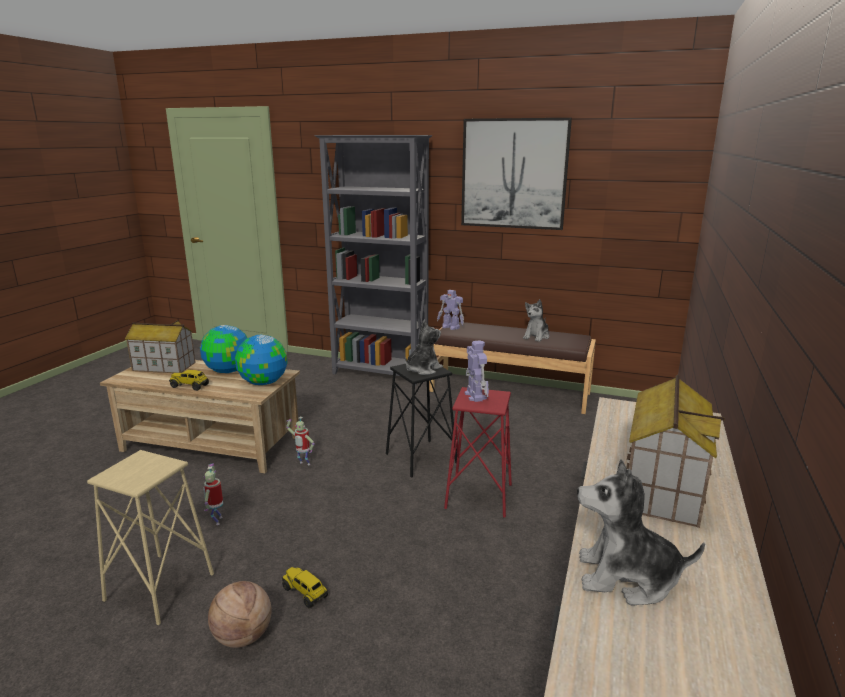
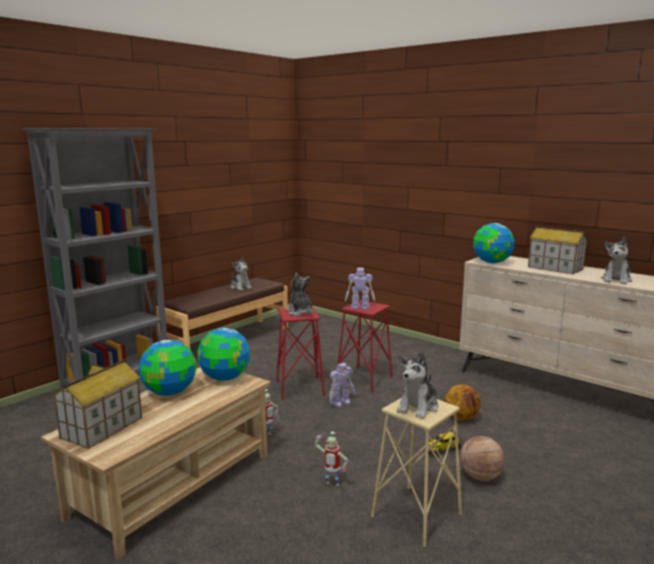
camera: 70 degrees left, 5 degrees down
toy truck [169,370,209,391] -> none
black stool [386,364,457,478] -> red stool [276,307,325,400]
toy robot [437,290,464,330] -> toy robot moved to [329,363,355,407]
picture [461,118,572,230] -> none
none -> plush toy [397,352,438,419]
none -> basketball [444,384,481,420]
none -> globe [473,223,515,263]

